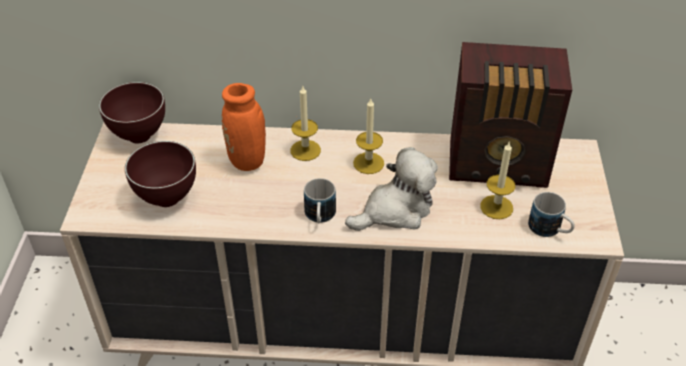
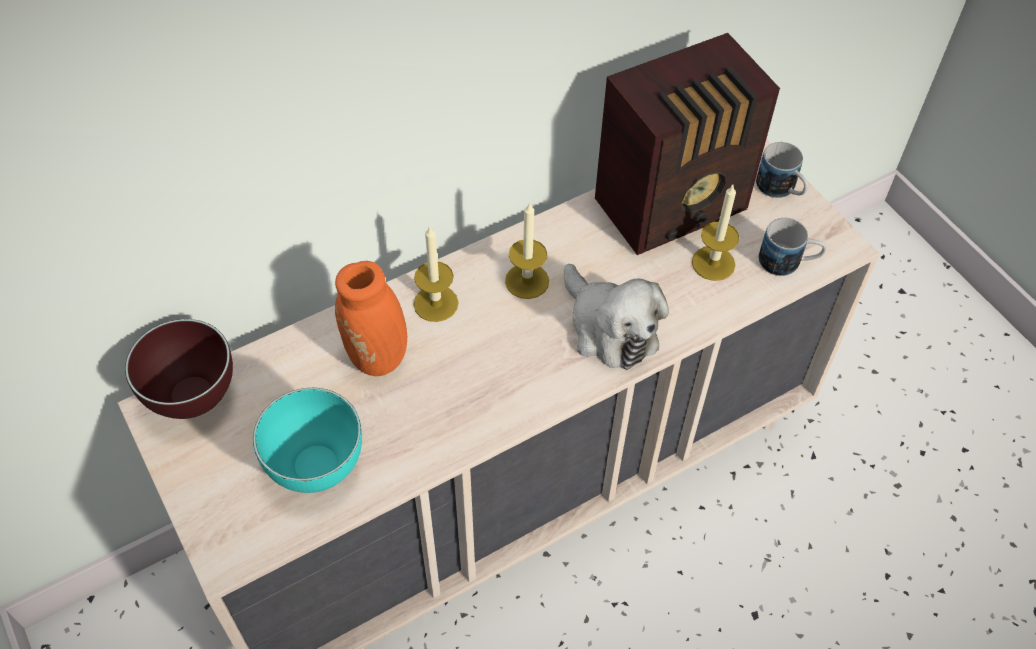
camera: 35 degrees left, 10 degrees up
brown bowl [125,141,196,207] -> turquoise bowl [253,388,362,493]
mug [304,178,336,223] -> mug moved to [756,142,808,198]
plush toy [345,147,438,231] -> plush toy turned 120 degrees clockwise [564,264,669,370]

